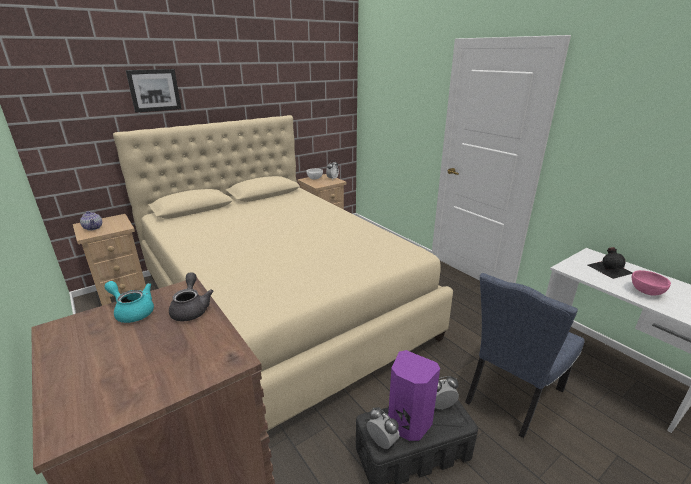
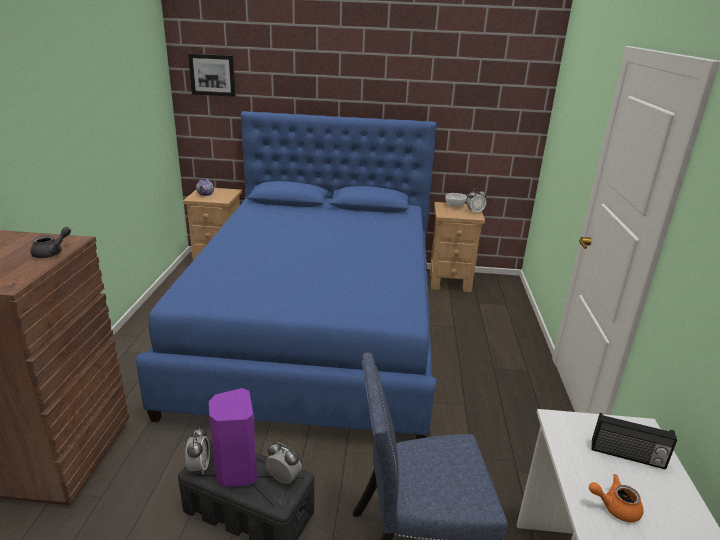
camera: 40 degrees right, 0 degrees up
turquoise teapot [104,281,154,323] -> none
beige bed [113,115,453,432] -> blue bed [136,111,437,439]
picture [126,69,181,113] -> picture moved to [188,53,236,97]
black bottle [588,247,633,279] -> radio [591,413,677,470]
pink bowl [632,270,671,296] -> orange teapot [589,474,644,522]

